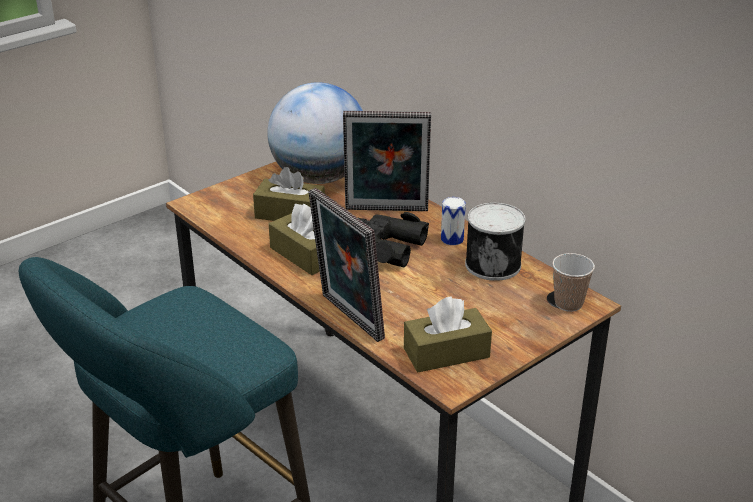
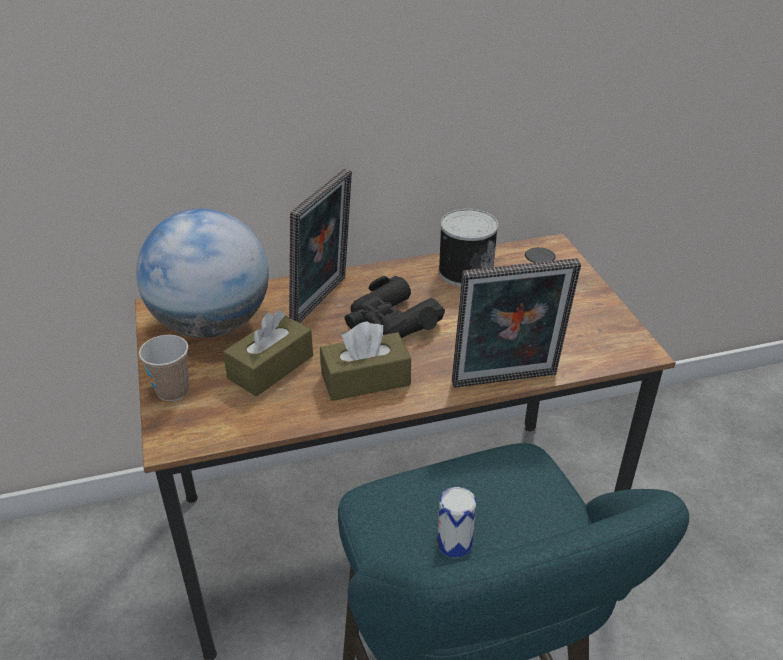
camera: 65 degrees left, 5 degrees up
brown tissue box [404,296,492,372] -> none
can [441,197,466,245] -> can moved to [437,487,476,558]
cup [552,253,595,312] -> cup moved to [139,335,189,401]

